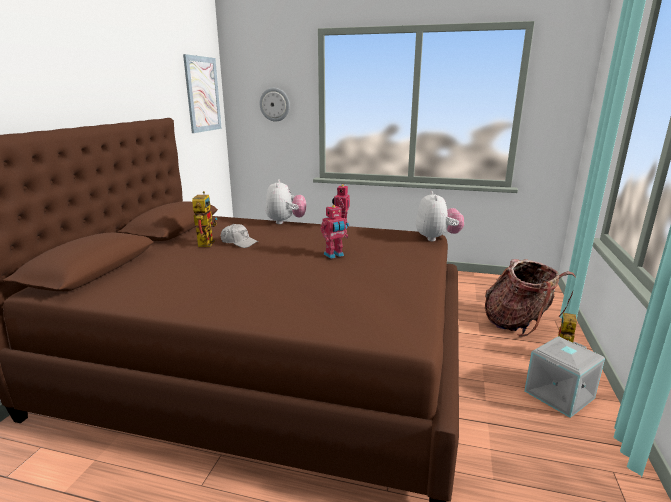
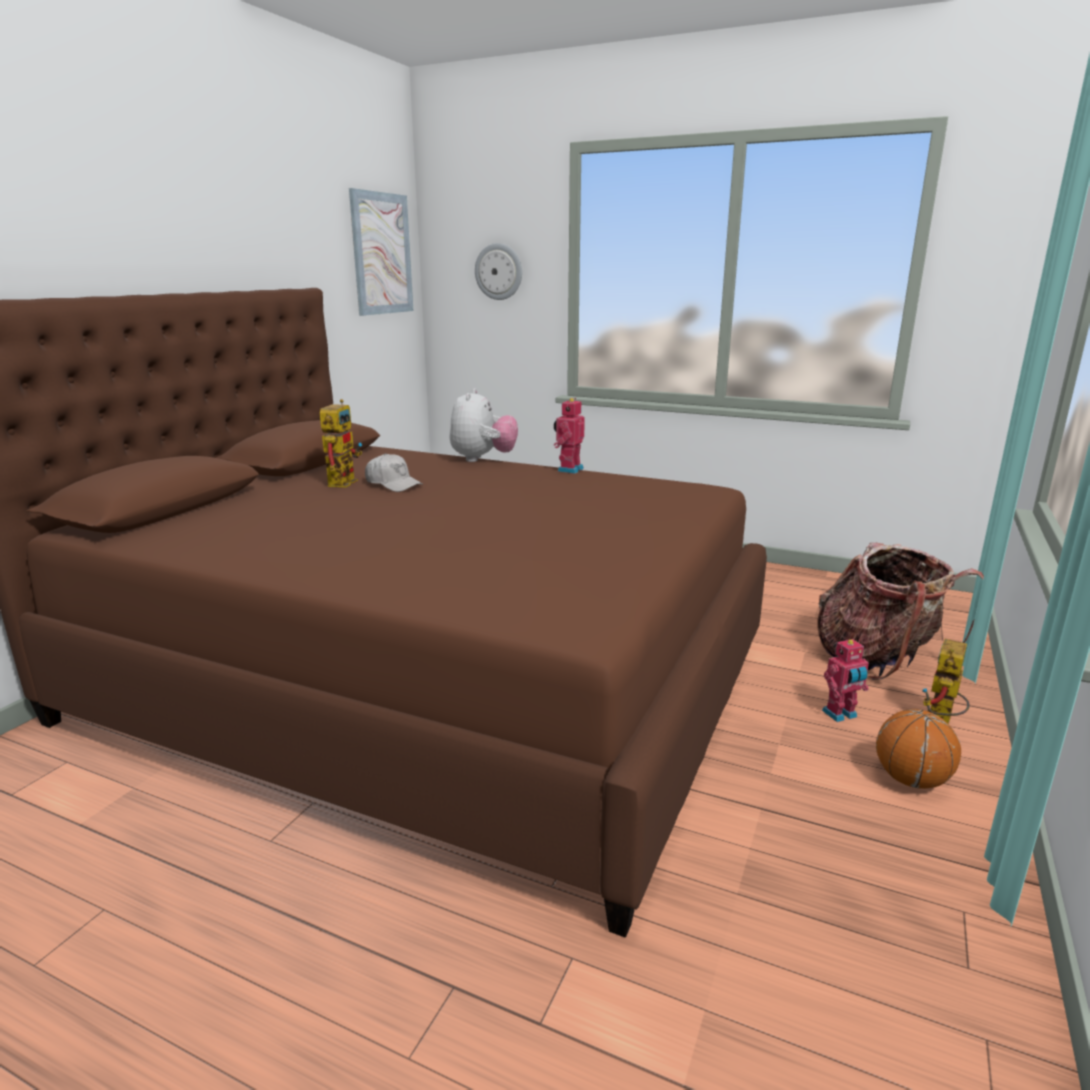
camera: 10 degrees right, 0 degrees up
toy robot [320,205,348,259] -> toy robot moved to [822,639,869,722]
plush toy [416,191,464,241] -> none
grey storage box [524,336,605,418] -> basketball [876,709,961,789]

